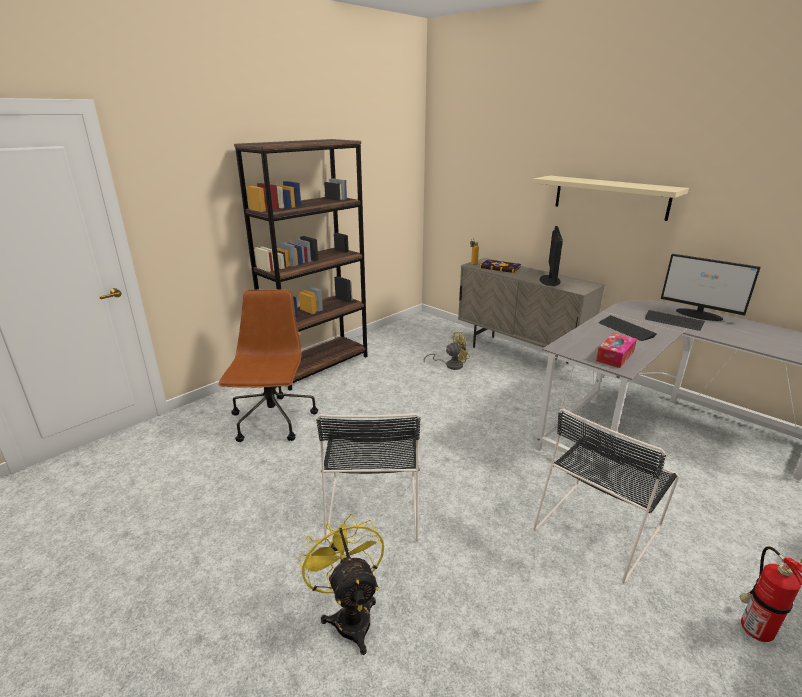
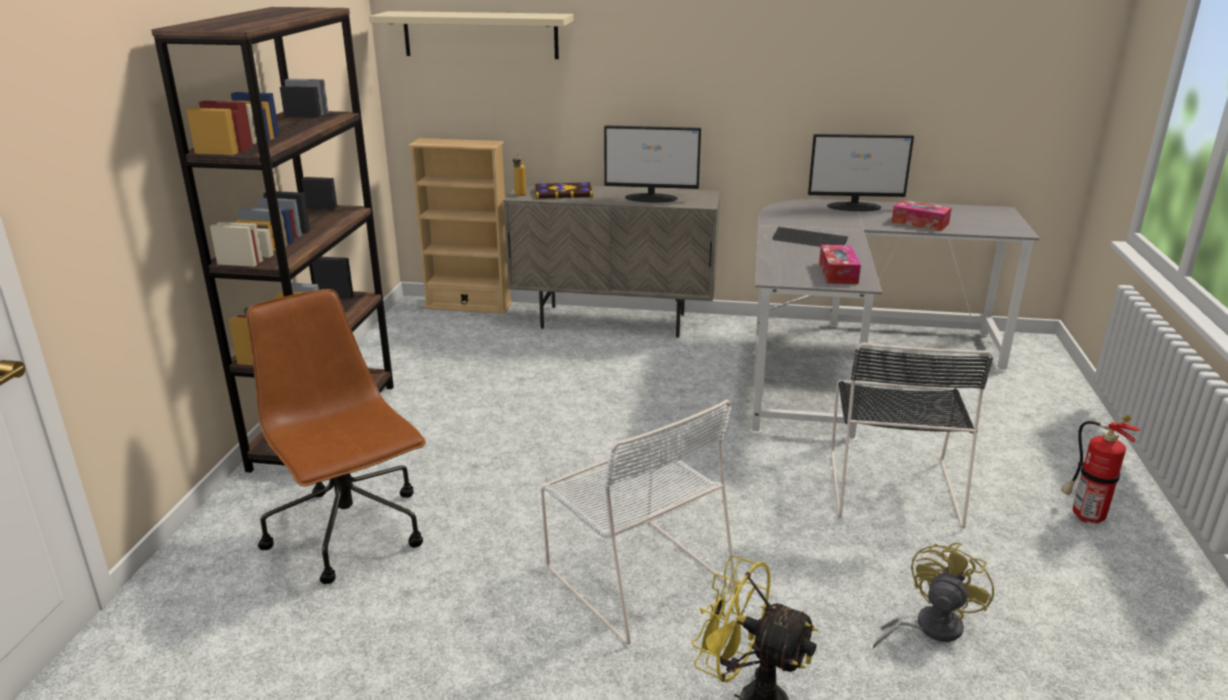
camera: 35 degrees left, 0 degrees up
black chair [316,413,420,542] -> white chair [541,400,736,645]
yellow fan [424,332,470,370] -> yellow fan moved to [873,542,994,649]
beige shelf [532,176,689,221] -> beige shelf moved to [369,11,574,59]
monitor [540,226,563,286] -> monitor turned 120 degrees clockwise [604,125,701,202]
keyboard [645,310,705,331] -> none
none -> beige bookcase [408,138,512,314]
none -> tissue box [892,200,952,231]

